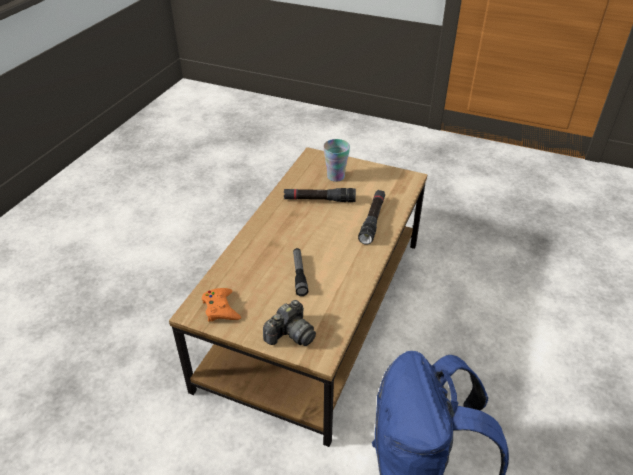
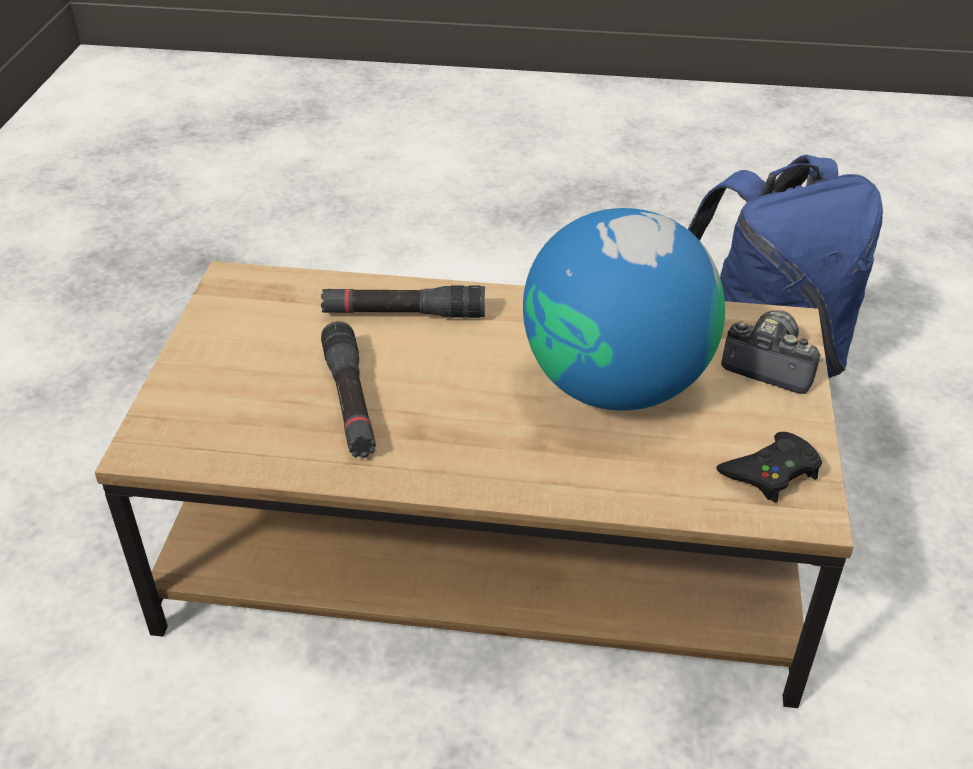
camera: 105 degrees left, 0 degrees up
orange game controller [202,288,241,322] -> black game controller [716,432,822,503]
flashlight [293,248,308,296] -> globe [523,208,725,411]
cup [323,139,350,182] -> none

